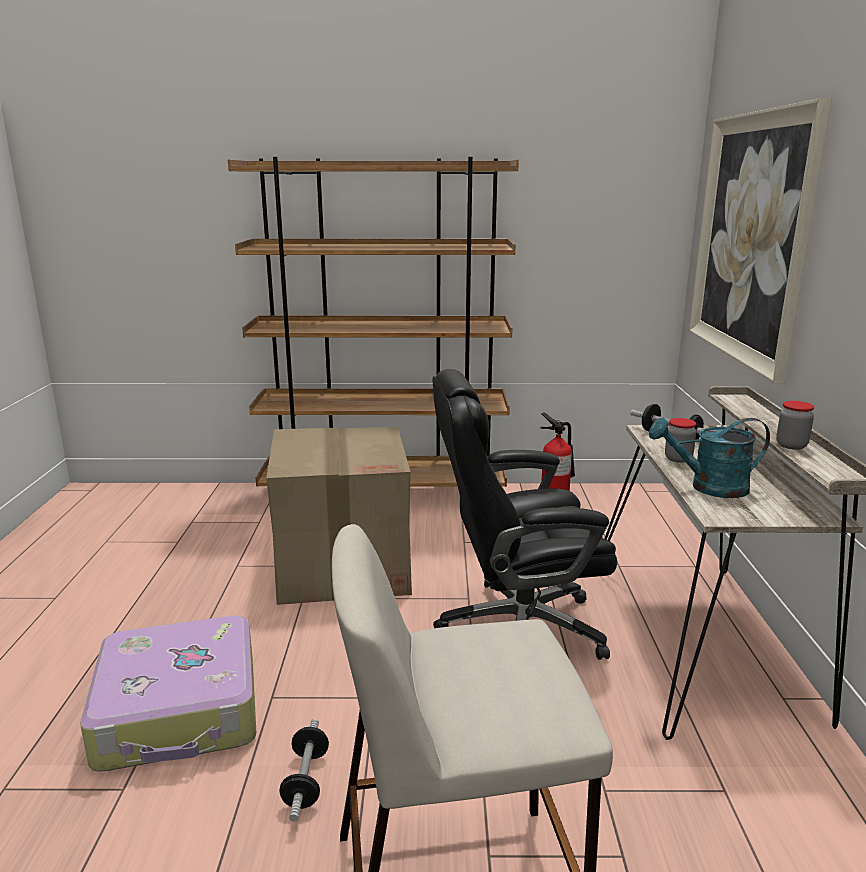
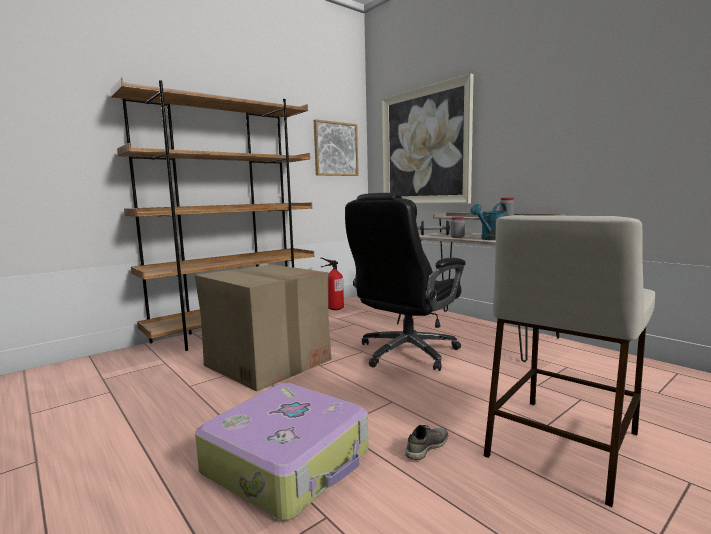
camera: 40 degrees left, 10 degrees down
dumbbell [279,719,329,822] -> grey shoe [405,425,448,460]
none -> picture [314,119,359,176]

